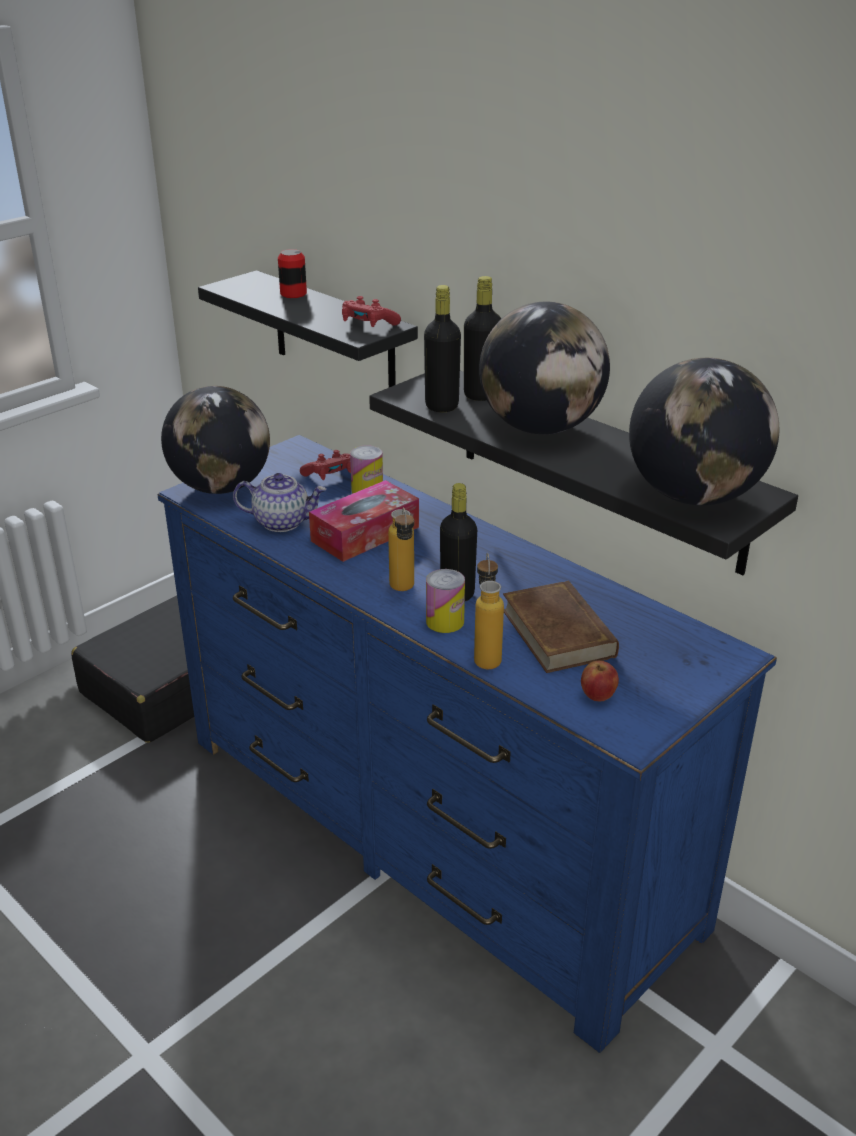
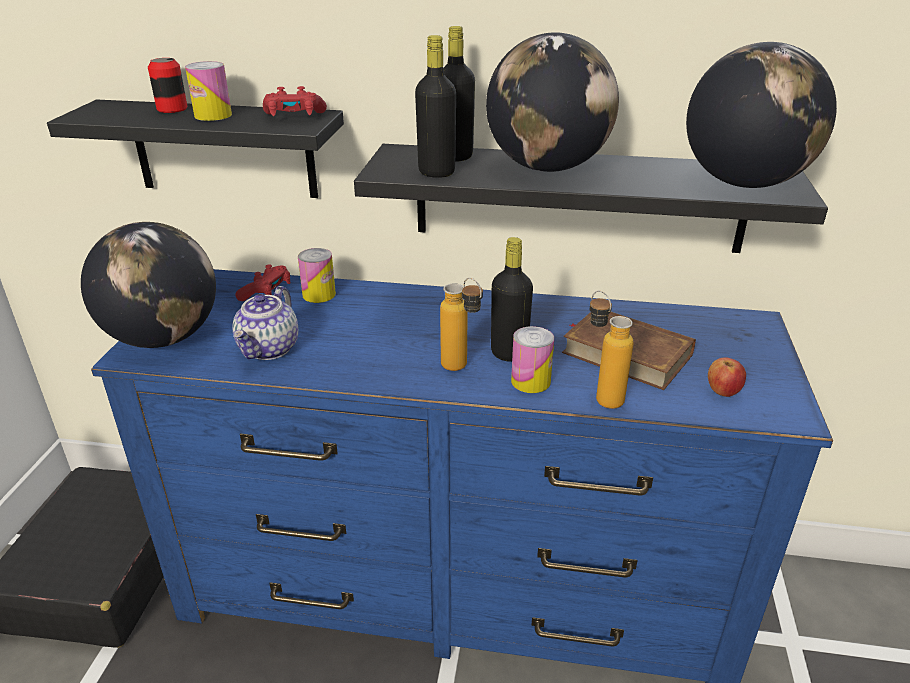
camera: 35 degrees left, 0 degrees up
teapot [233,473,326,532] -> teapot turned 135 degrees clockwise [233,286,298,360]
tissue box [309,480,419,562] -> none
none -> can [185,61,232,121]

